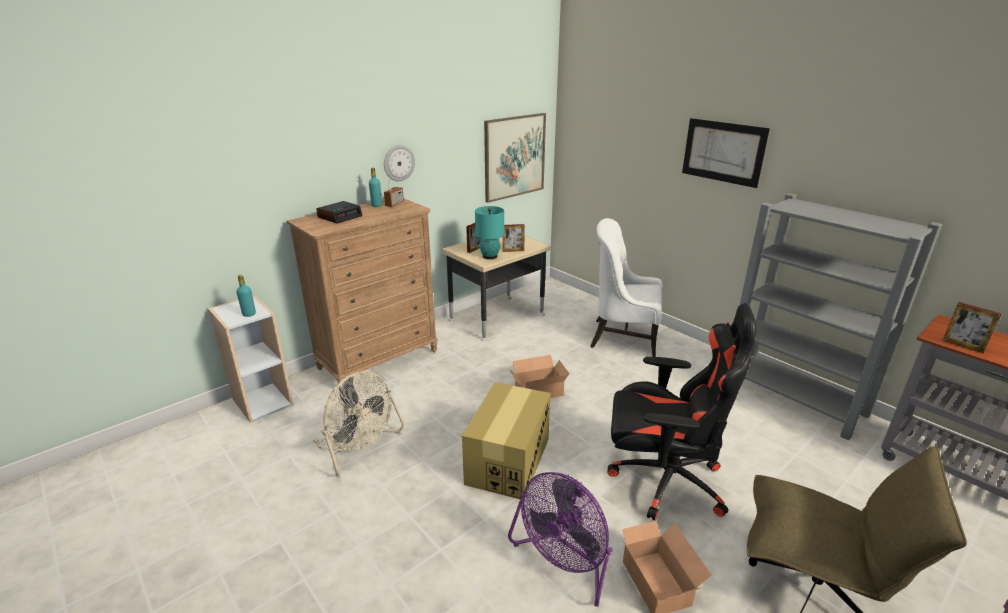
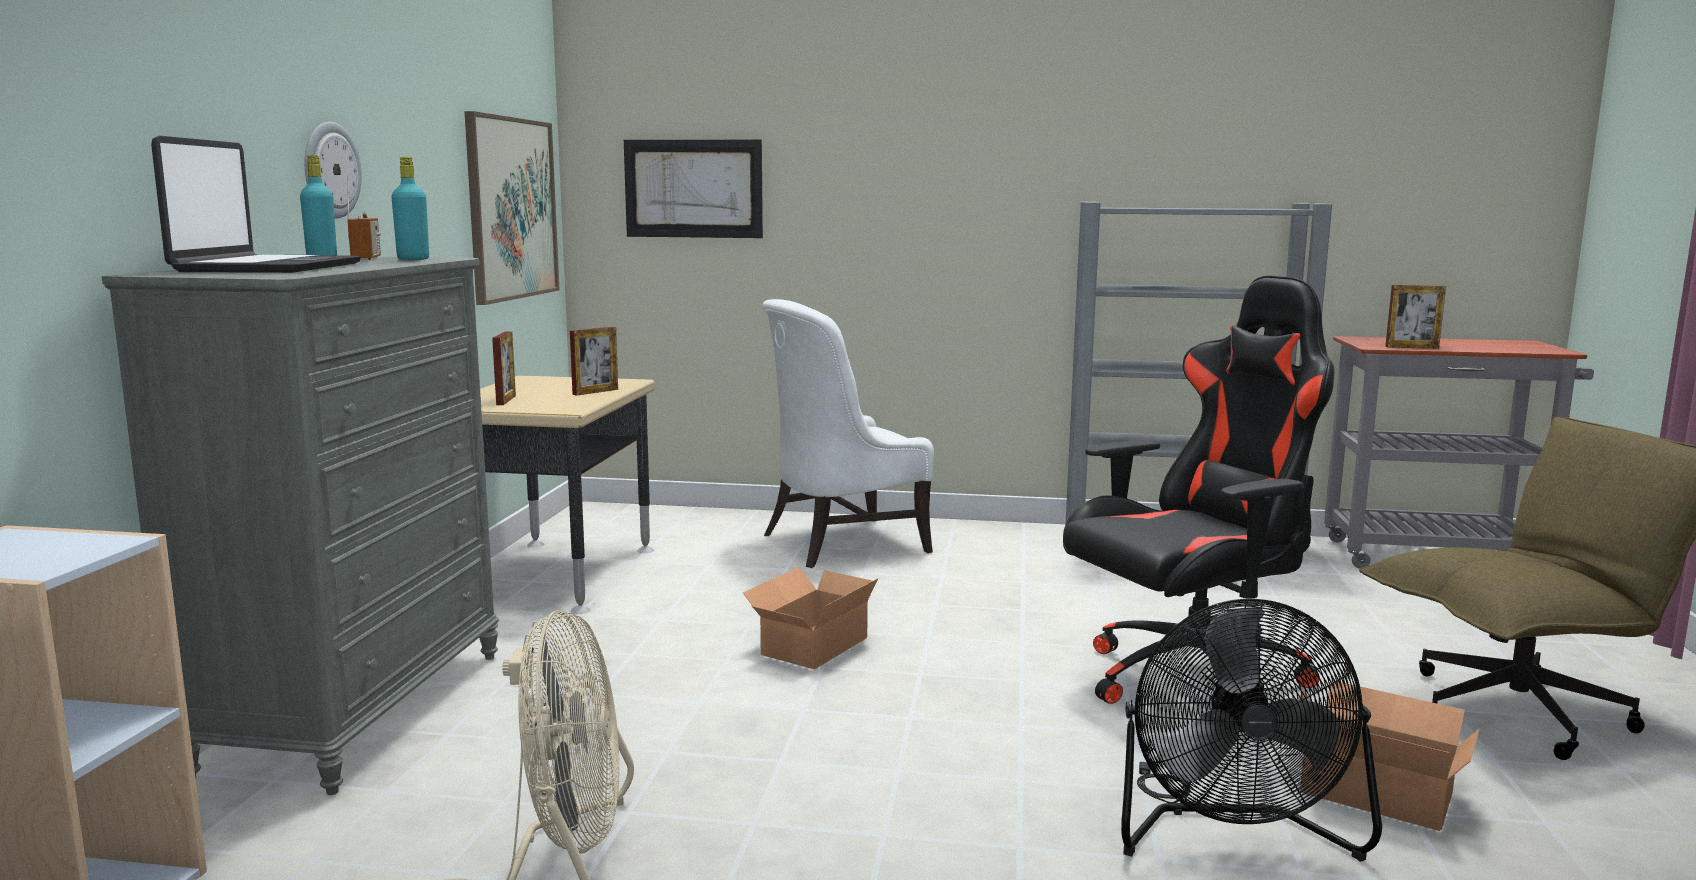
camera: 40 degrees left, 15 degrees down
turquoise bottle [236,275,256,317] -> turquoise bottle moved to [392,157,429,260]
brown dresser [286,199,438,383] -> grey dresser [102,257,499,795]
alarm clock [316,201,362,223] -> laptop [151,136,361,273]
cardboard box [462,382,551,500] -> none
turquoise table lamp [475,206,504,259] -> none
purple fan [508,472,613,607] -> black fan [1121,599,1382,862]
picture [682,118,770,188] -> picture moved to [624,140,763,238]

